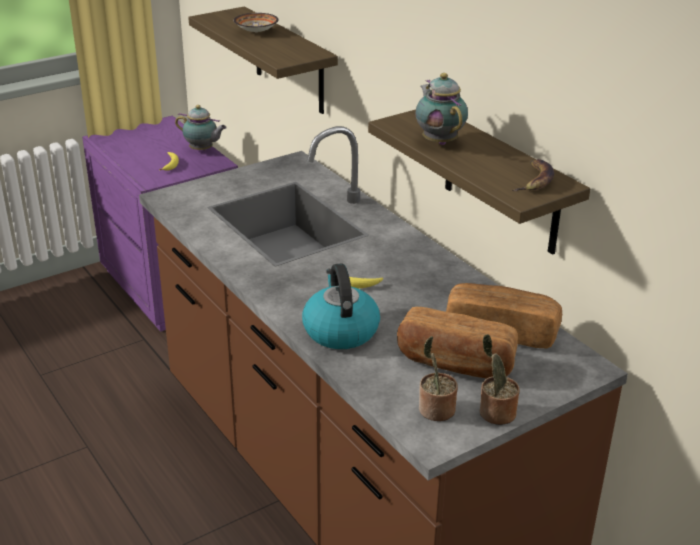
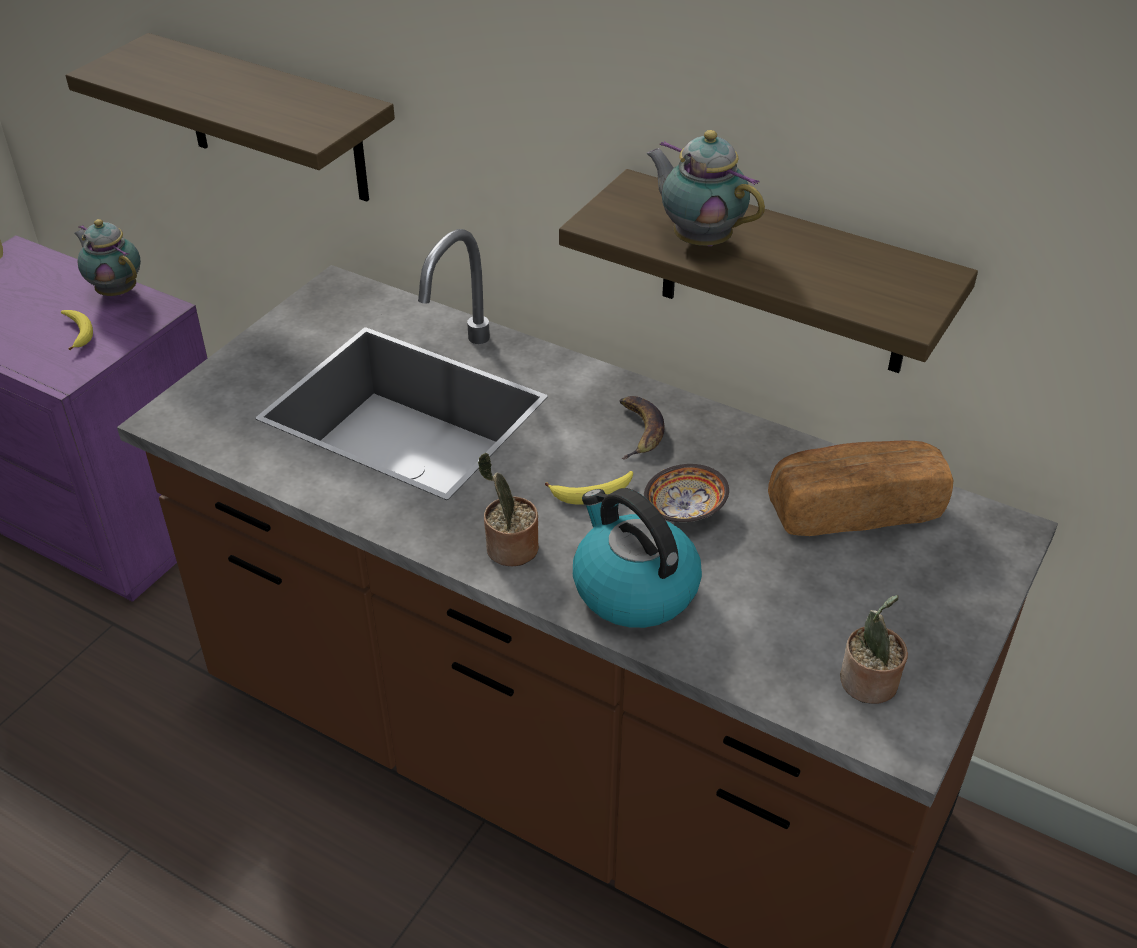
camera: 25 degrees left, 10 degrees up
teapot [175,105,226,151] -> teapot turned 135 degrees counterclockwise [74,219,141,296]
bowl [233,13,279,32] -> bowl moved to [644,464,729,522]
bread [397,307,518,379] -> none
potted plant [480,334,520,425] -> potted plant moved to [477,452,539,566]
banana [512,159,554,191] -> banana moved to [620,396,664,460]

